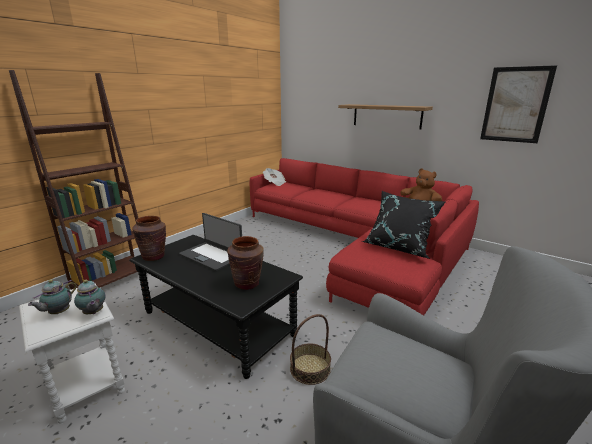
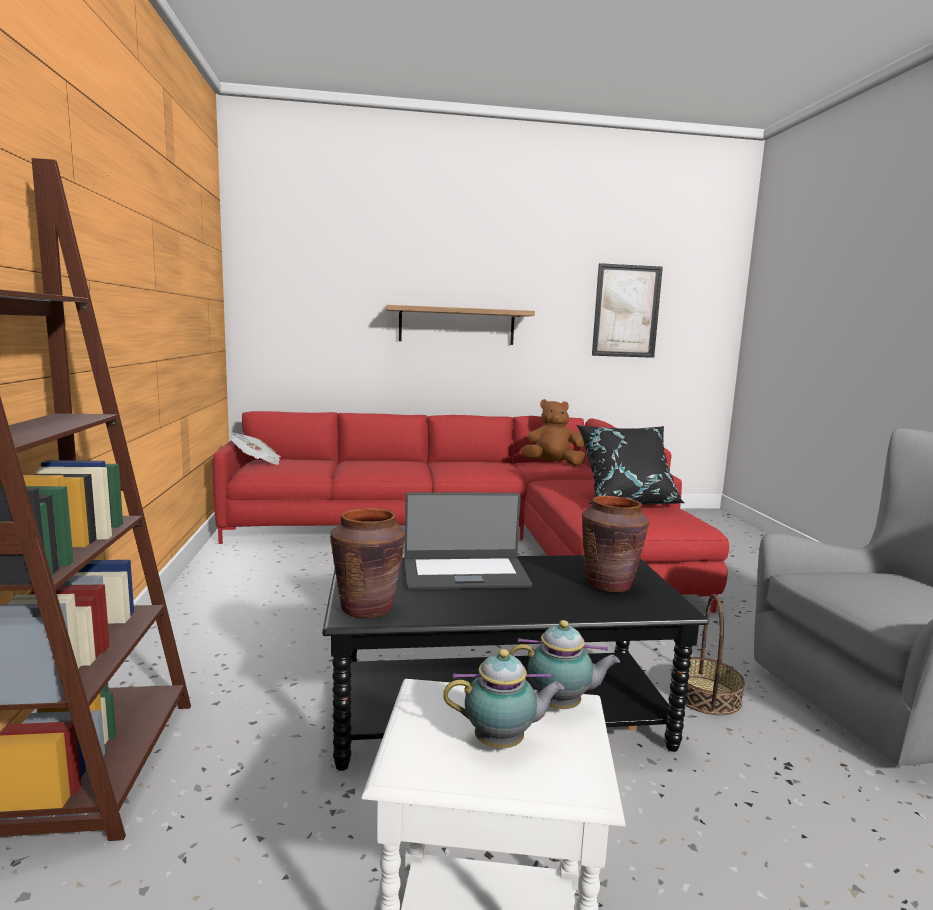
camera: 45 degrees left, 10 degrees down
teapot [28,279,77,314] -> teapot turned 75 degrees counterclockwise [443,649,564,748]

